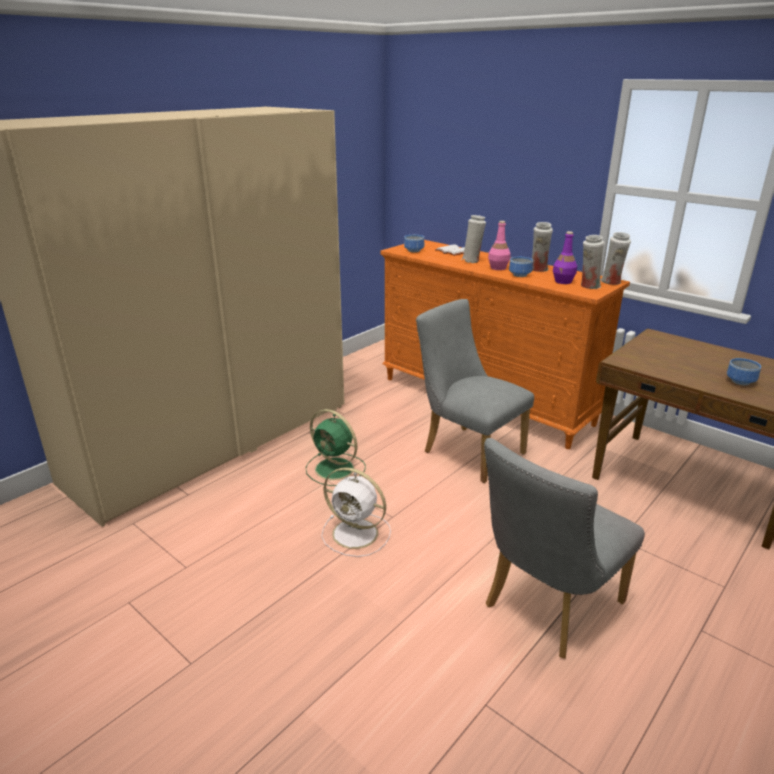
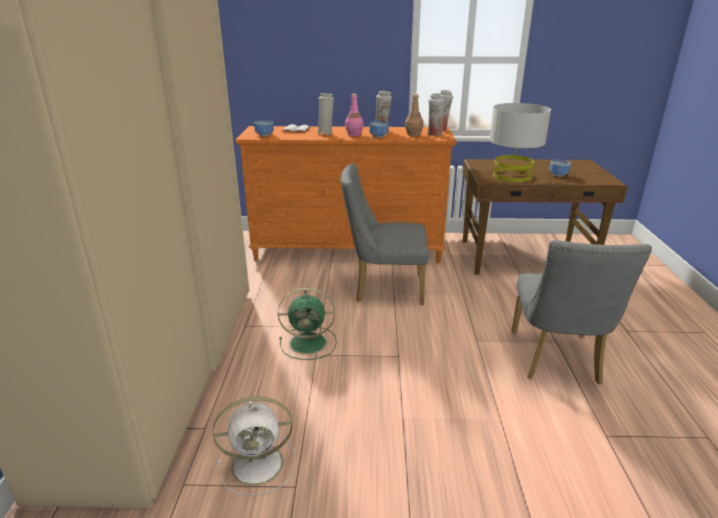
camera: 40 degrees left, 0 degrees up
white fan [321,467,391,557] -> white fan moved to [213,396,296,496]
purple bottle [553,231,577,284] -> brown bottle [405,94,424,136]
none -> grey table lamp [489,103,551,182]

